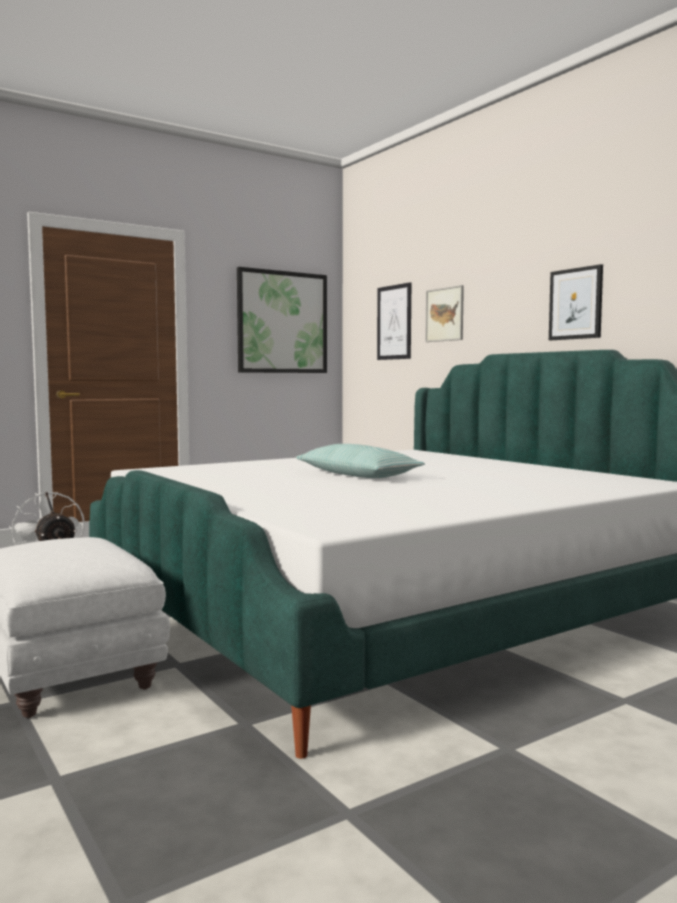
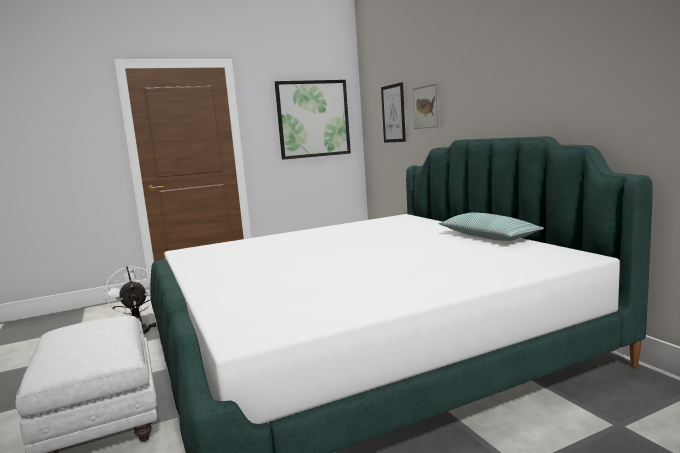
camera: 10 degrees right, 5 degrees up
pillow [296,444,425,478] -> pillow moved to [438,212,544,241]
picture [549,264,603,340] -> none

